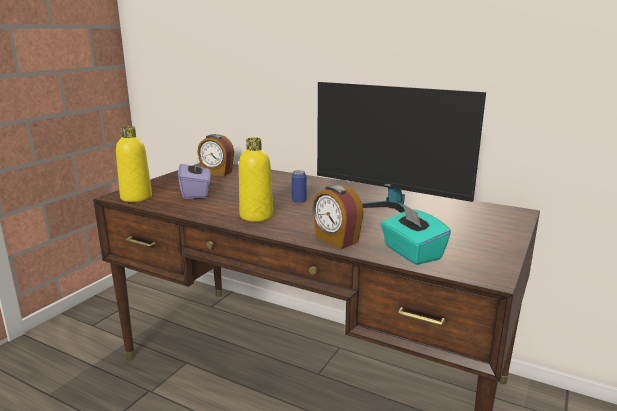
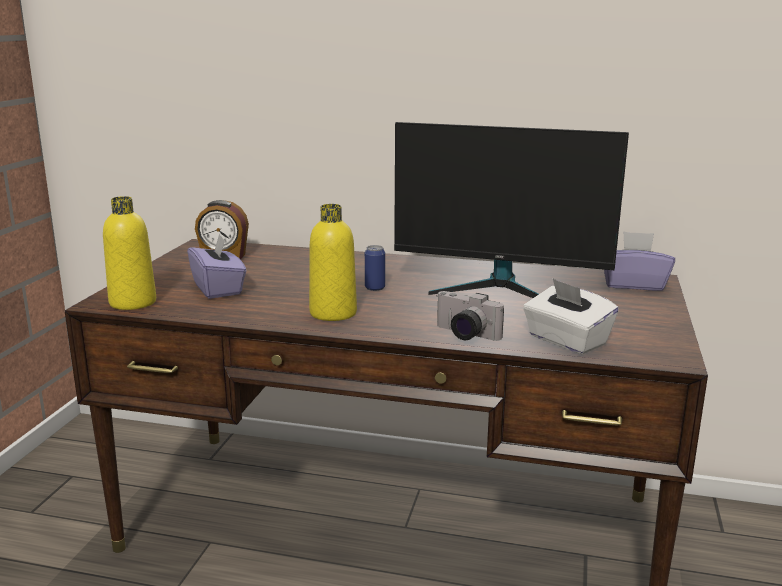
camera: 15 degrees left, 0 degrees up
alarm clock [313,185,364,249] -> camera [436,291,504,341]
turquoise tissue box [381,203,451,265] -> white tissue box [523,279,619,354]
none -> purple tissue box [604,232,675,291]

